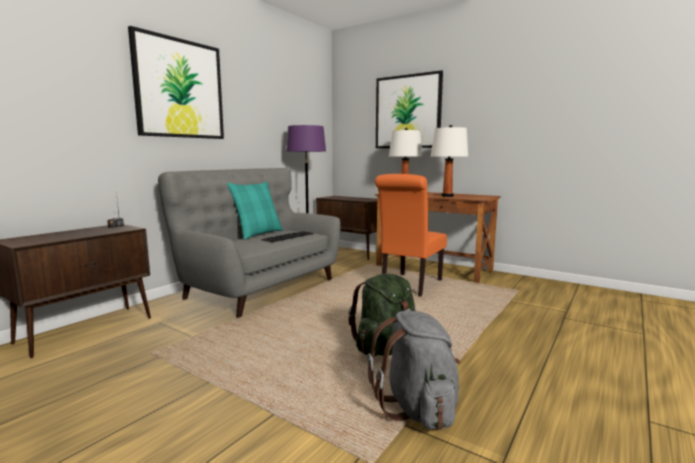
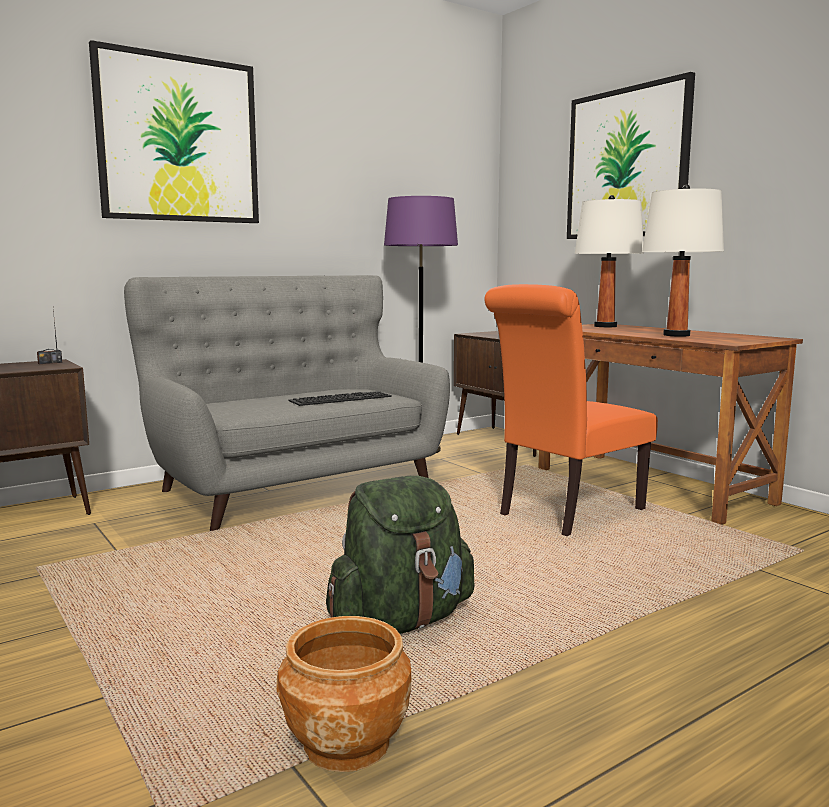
camera: 20 degrees right, 0 degrees up
turquoise pillow [227,181,283,240] -> none
grey backpack [368,311,460,430] -> brown planter [276,616,411,772]

